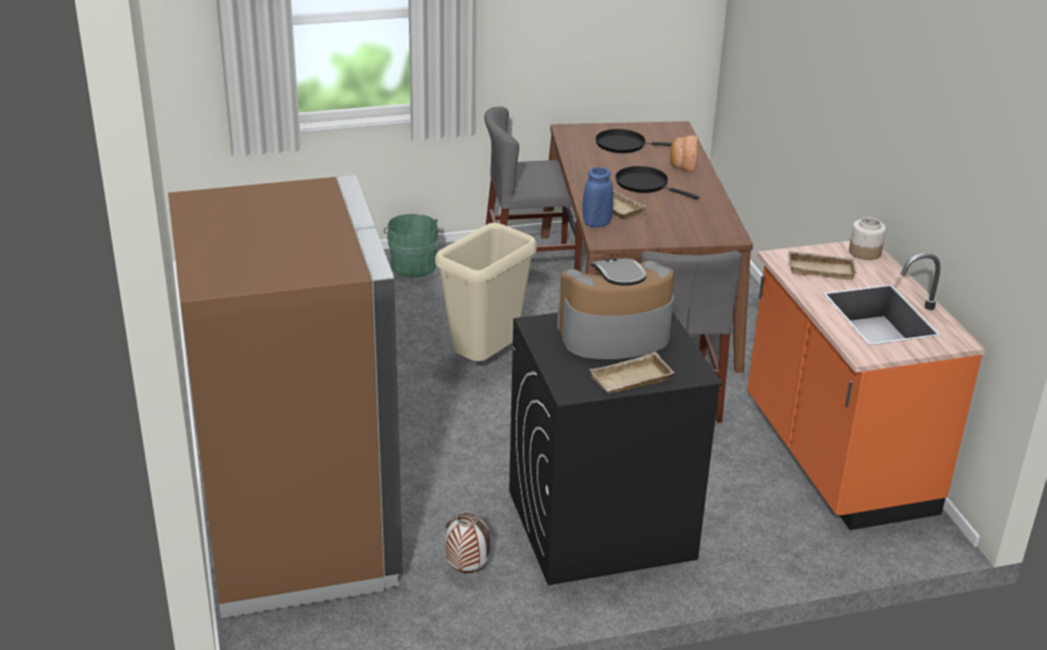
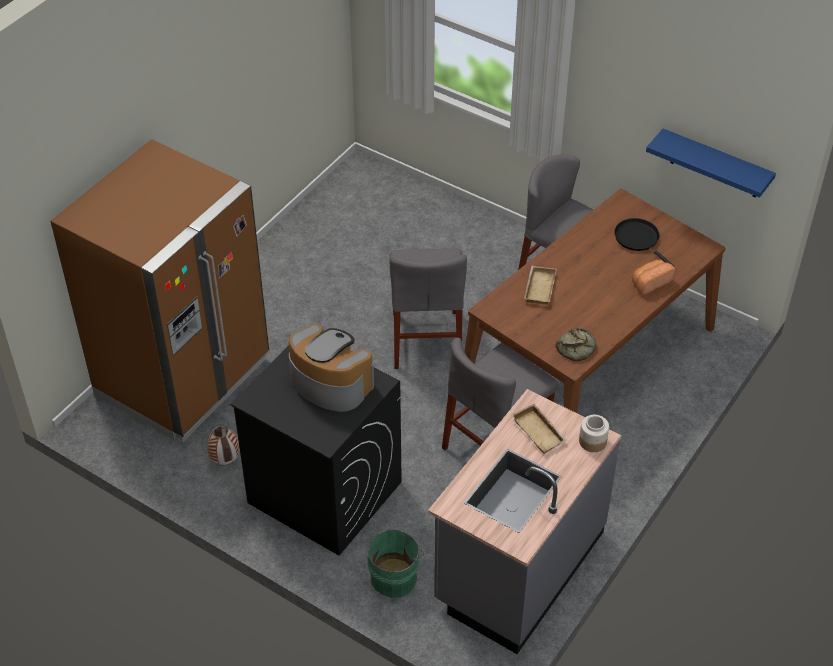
camera: 50 degrees right, 15 degrees up
green bucket [384,214,439,278] -> green bucket moved to [367,530,425,598]
beige trash can [435,223,537,361] -> grey chair [389,249,467,369]
blue vase [582,167,613,227] -> none
beige tray [589,352,674,393] -> none
black frying pan [615,166,699,200] -> none
orange counter [747,241,985,530] -> grey counter [428,389,622,654]
none -> bread [555,328,596,361]
none -> blue shelf [646,129,776,198]

